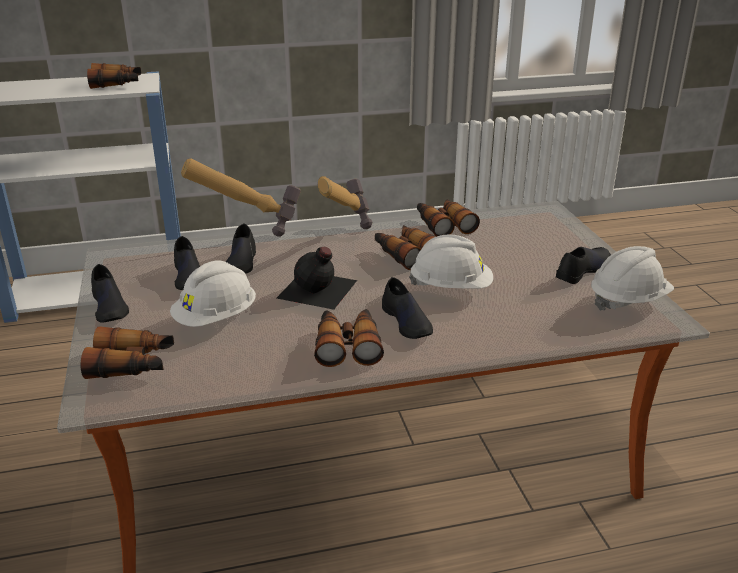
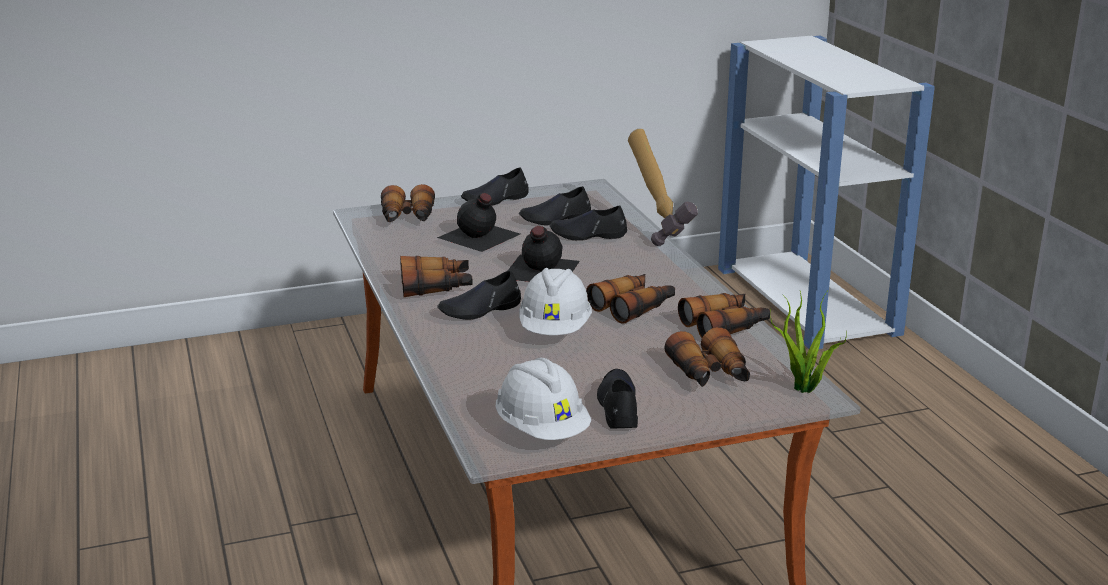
camera: 85 degrees right, 5 degrees down
binoculars [87,63,141,89] -> binoculars moved to [664,327,750,387]
white hard hat [170,261,256,327] -> black bottle [437,193,520,252]
hammer [318,176,373,229] -> none
black shoe [556,247,611,284] -> black shoe turned 135 degrees counterclockwise [597,369,638,429]
none -> potted plant [770,291,847,393]

